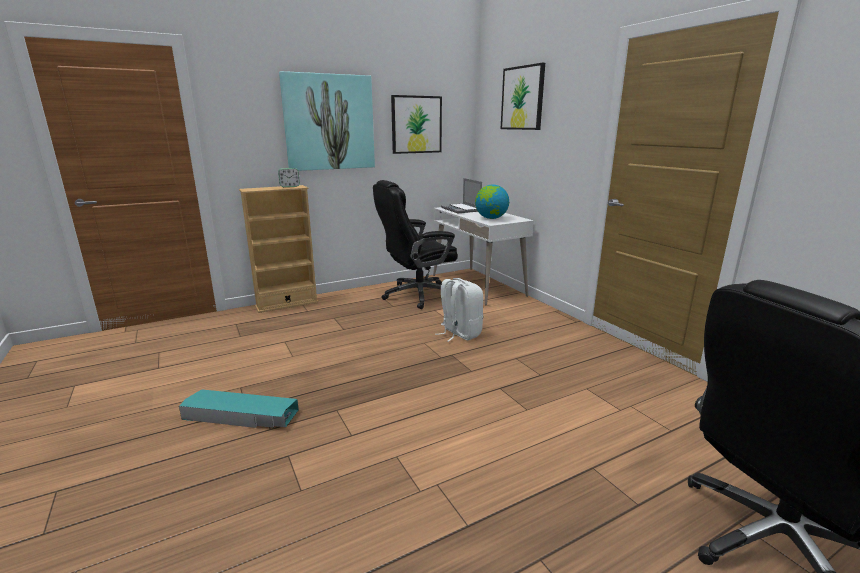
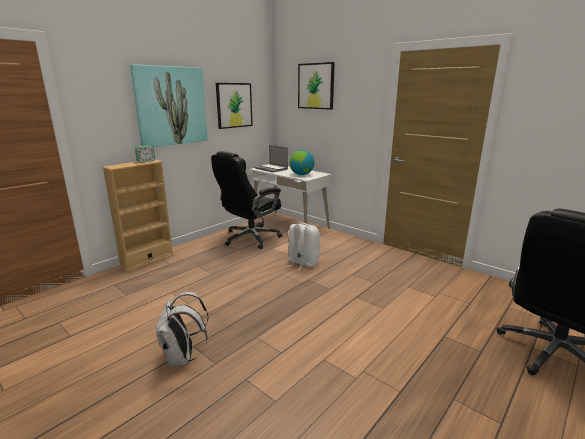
camera: 20 degrees left, 0 degrees up
turquoise storage box [179,389,299,428] -> white backpack [156,292,209,367]

